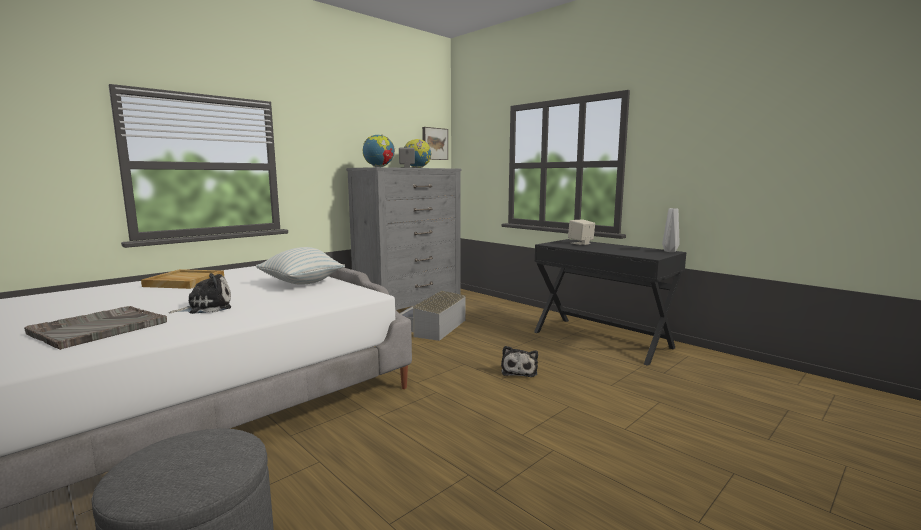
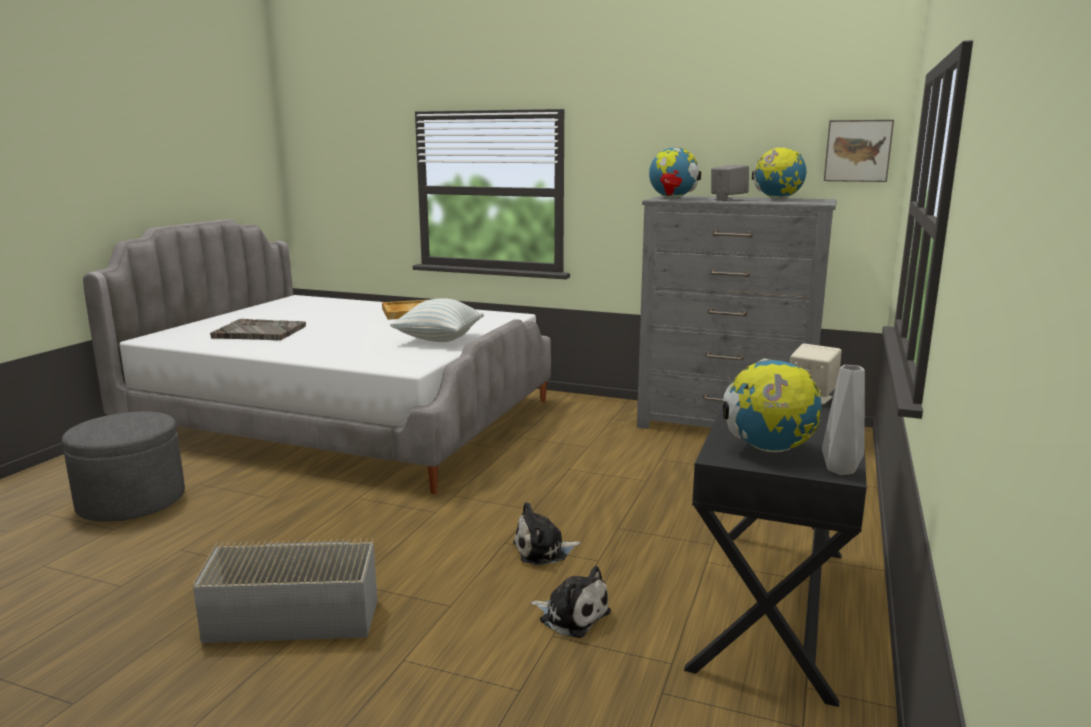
camera: 65 degrees right, 5 degrees up
plush toy [169,273,231,314] -> plush toy moved to [530,566,611,638]
grey storage box [399,291,465,341] -> grey storage box moved to [192,538,378,643]
none -> globe [723,359,821,452]

